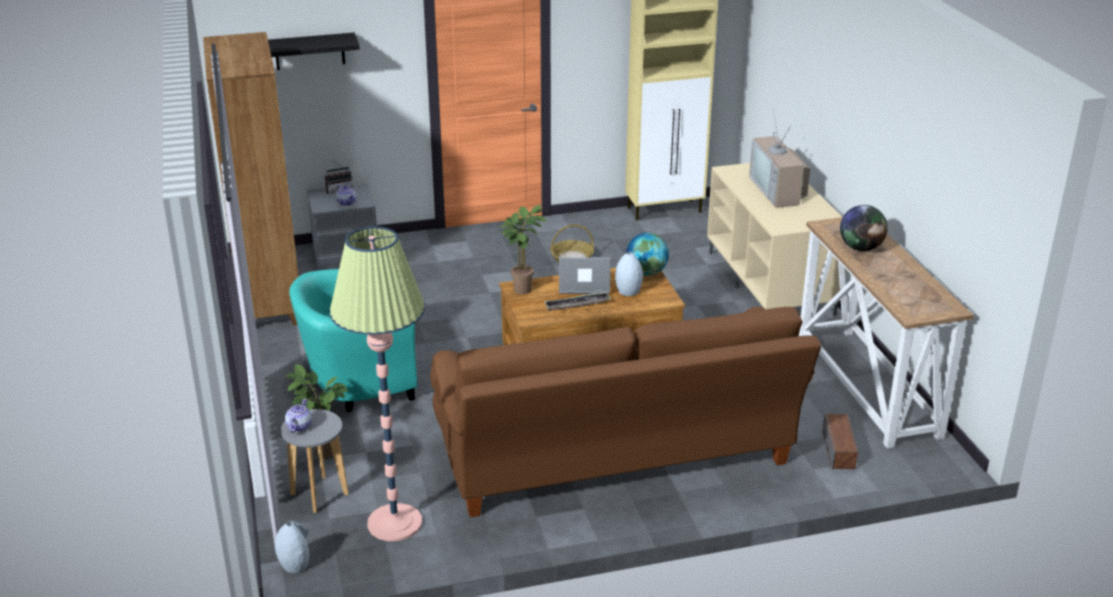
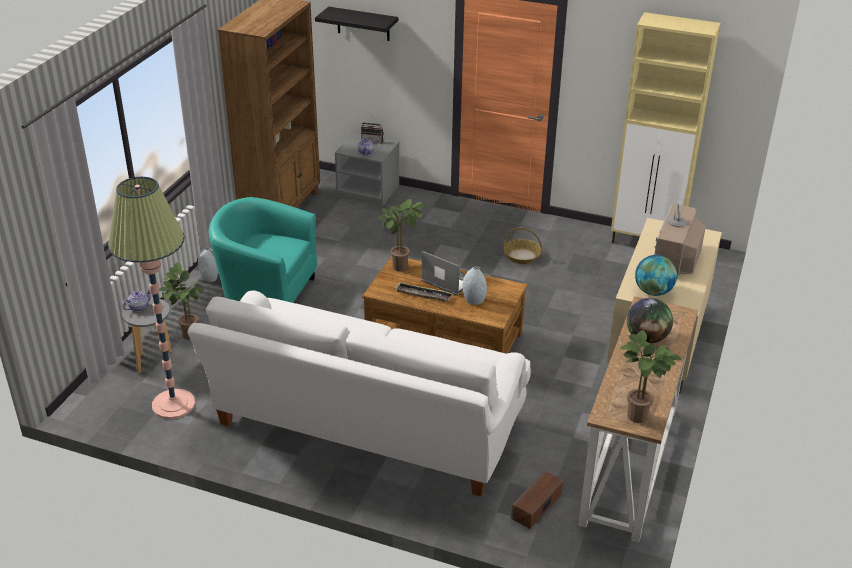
camera: 35 degrees right, 5 degrees up
grey vase [275,521,309,573] -> grey vase moved to [198,248,219,282]
brown sofa [430,306,821,518] -> white sofa [187,291,531,497]
globe [626,233,669,276] -> globe moved to [635,255,677,296]
none -> potted plant [620,330,682,423]

